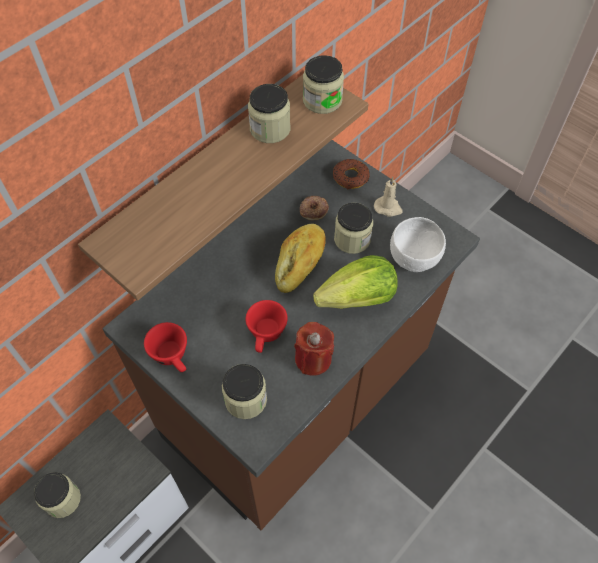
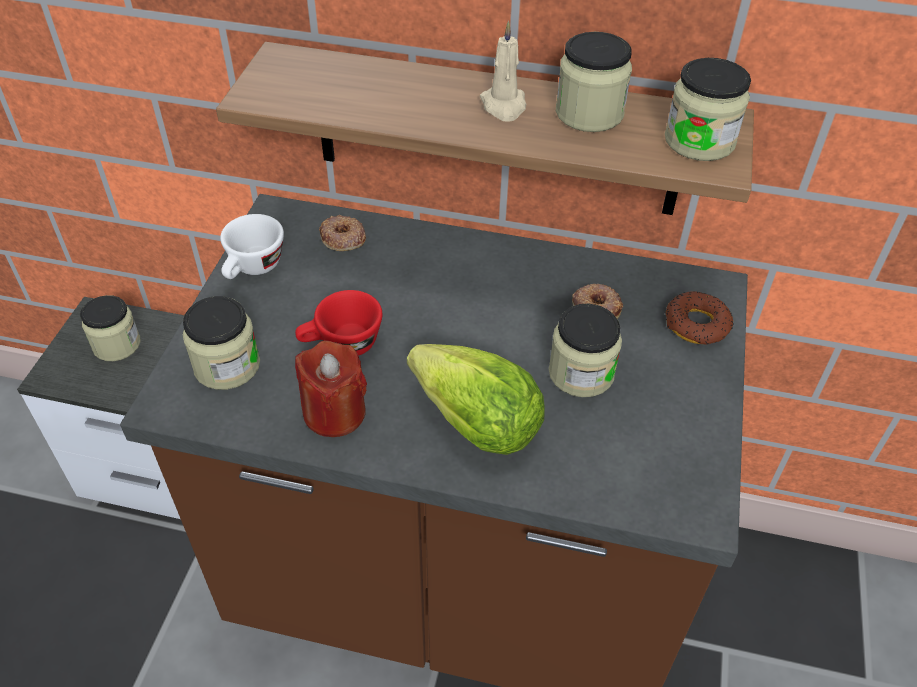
camera: 60 degrees right, 10 degrees down
red cup [144,322,187,372] -> white cup [220,214,284,279]
bread [275,224,326,293] -> none
beige candle [374,177,403,217] -> beige candle moved to [480,20,526,122]
white bowl [390,217,446,272] -> none
none -> donut [319,214,366,251]

